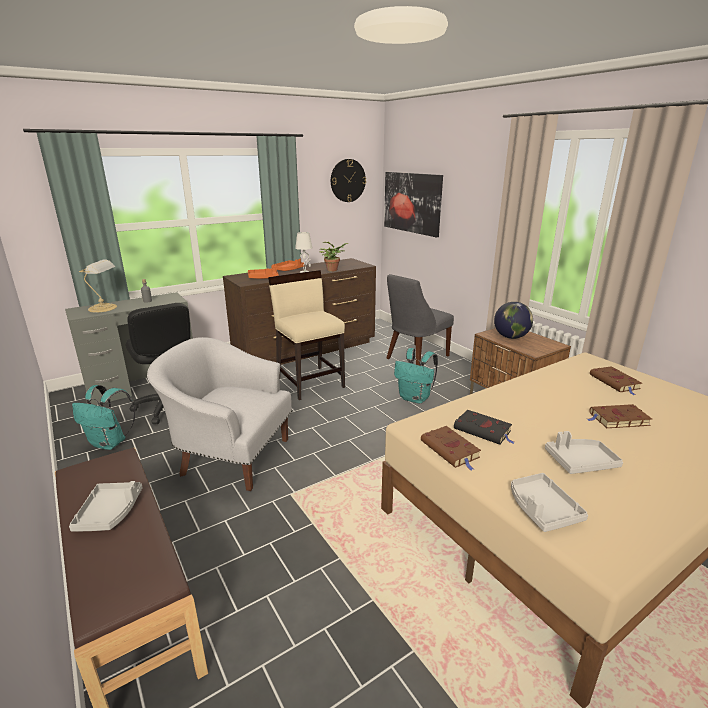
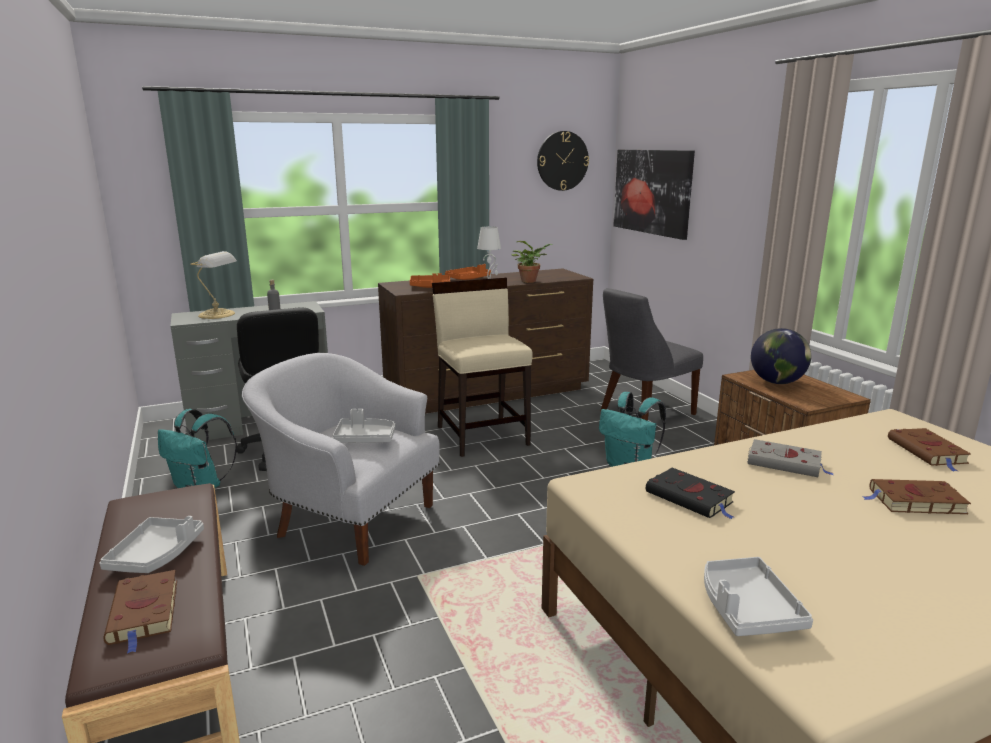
camera: 10 degrees right, 5 degrees down
brown book [421,426,481,470] -> brown book moved to [103,570,177,654]
grey tray [545,431,623,474] -> grey tray moved to [332,409,395,443]
none -> grey book [747,439,833,477]

